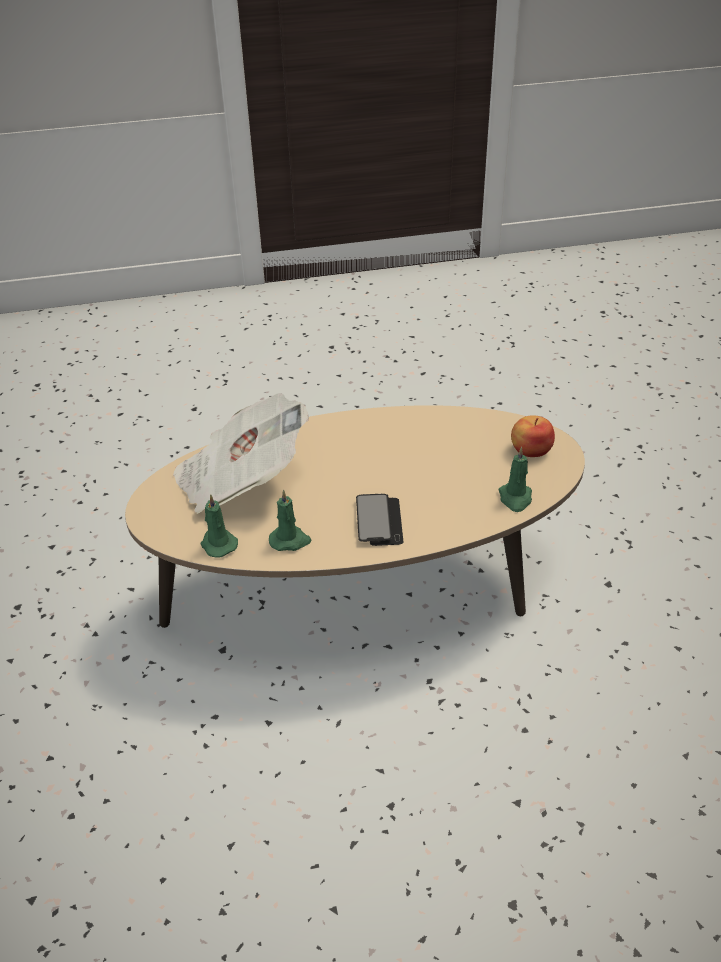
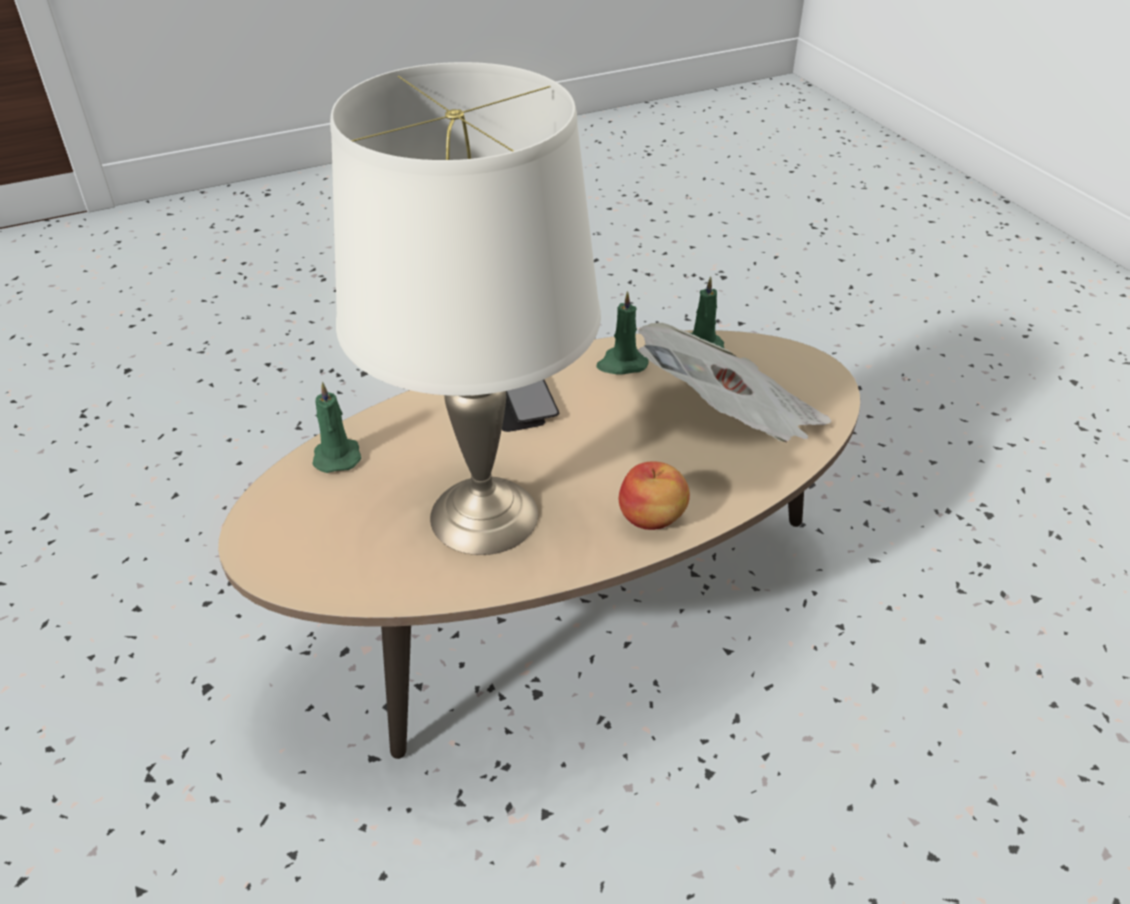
camera: 165 degrees right, 0 degrees up
apple [511,415,555,457] -> apple moved to [619,461,690,530]
none -> white table lamp [330,62,601,555]

